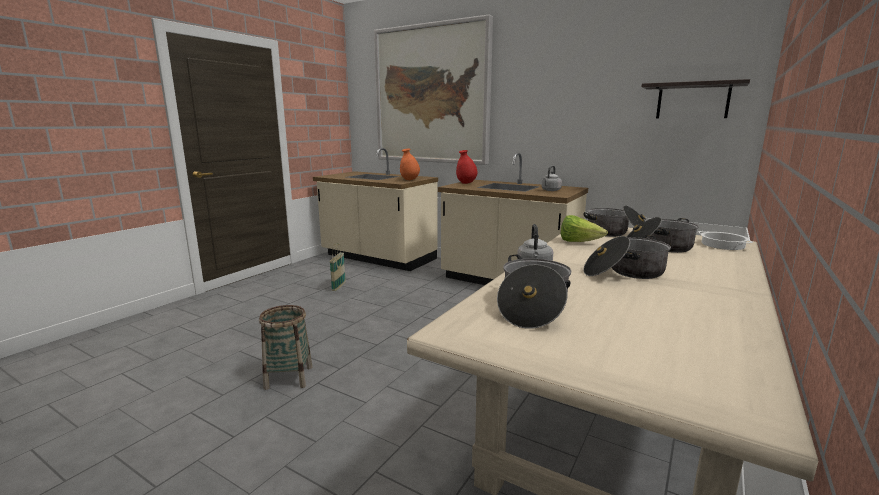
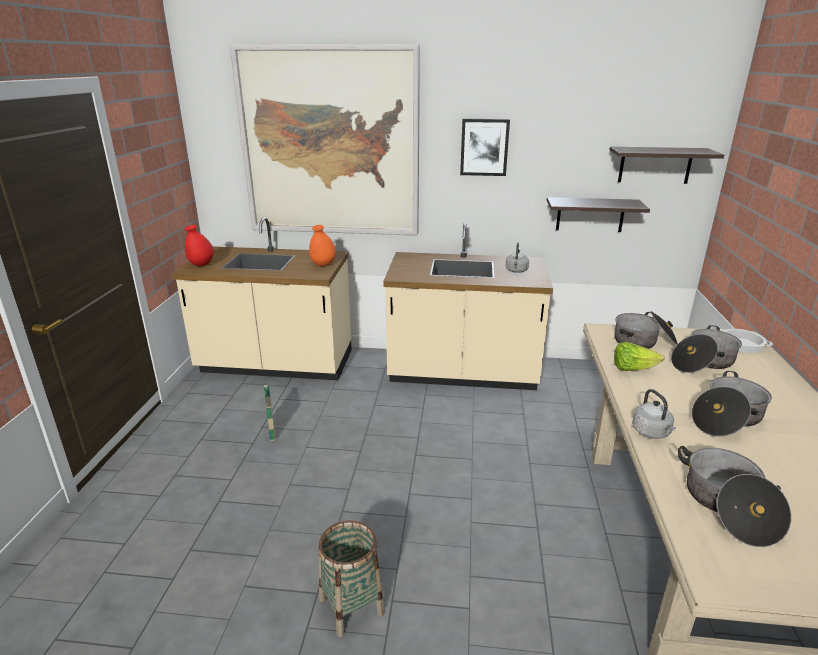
camera: 25 degrees left, 10 degrees up
red vase [456,150,478,184] -> red vase moved to [184,225,214,266]
none -> picture [460,119,510,176]
none -> shelf [547,197,650,232]

